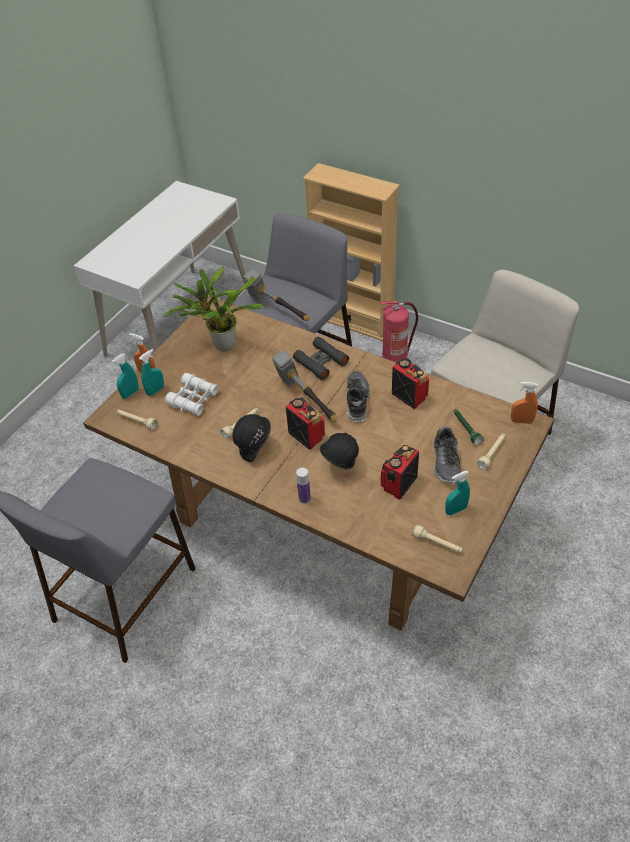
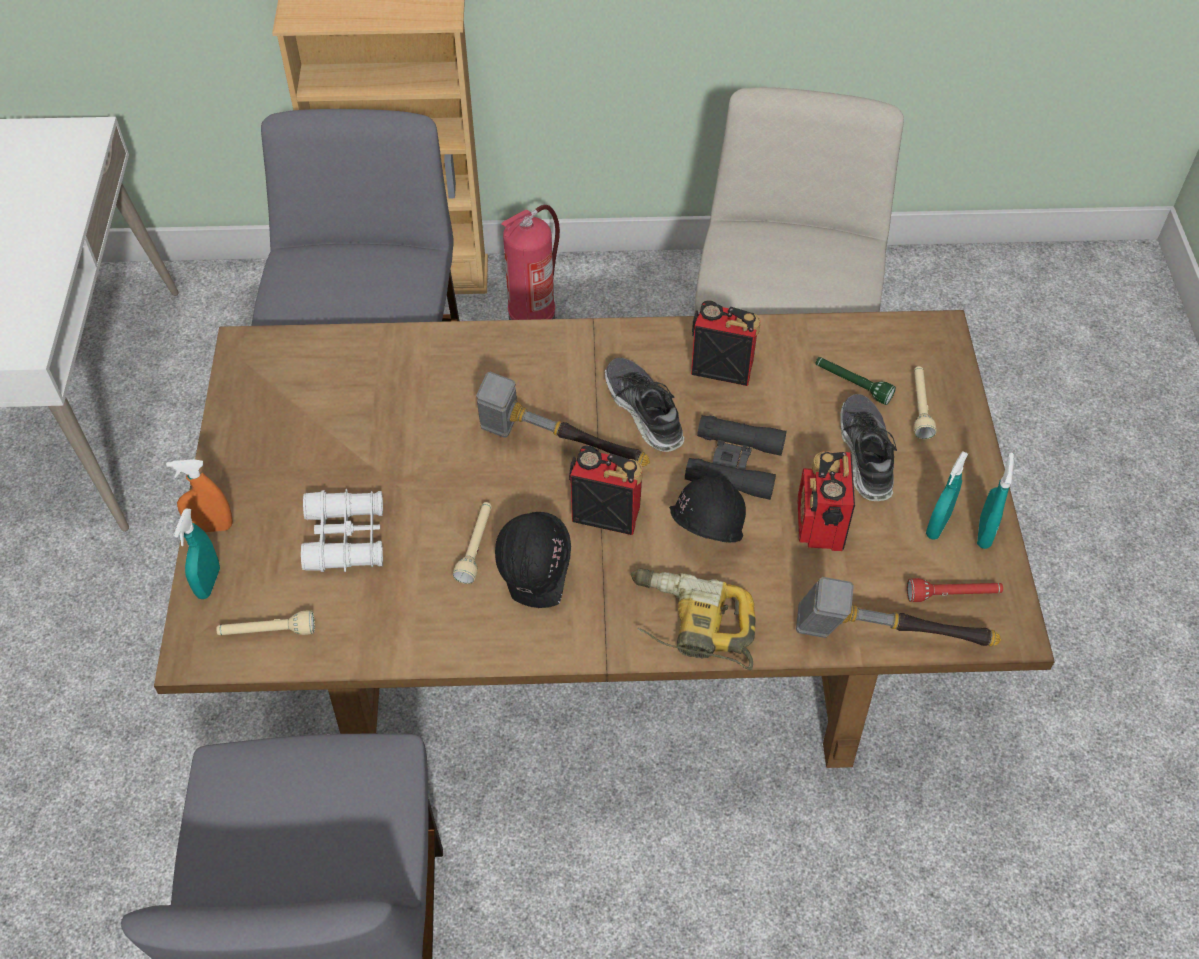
camera: 35 degrees left, 5 degrees up
turquoise spray bottle [139,349,164,396] -> turquoise spray bottle moved to [977,453,1014,549]
potted plant [163,266,263,351] -> none
hammer [243,268,310,321] -> hammer moved to [796,577,1001,646]
black binoculars [293,337,349,380] -> black binoculars moved to [685,415,787,500]
bottle [296,468,311,504] -> power drill [631,568,755,670]
beige flashlight [412,525,462,553] -> red flashlight [907,578,1003,602]
shoe [433,426,462,484] -> shoe turned 150 degrees counterclockwise [840,394,897,501]
orange spray bottle [511,382,538,424] -> none

